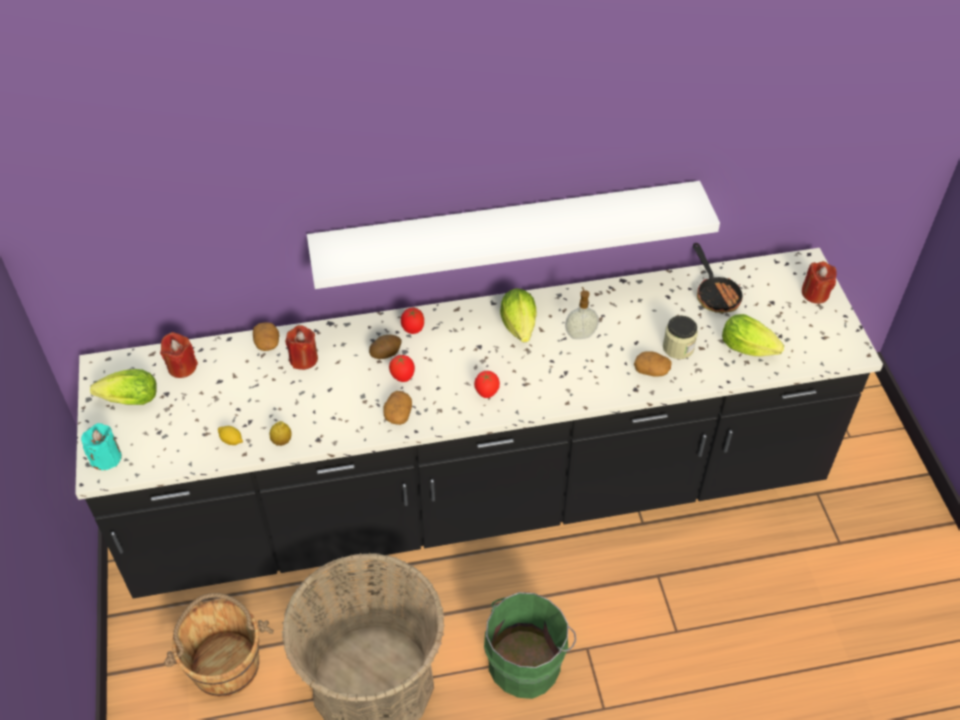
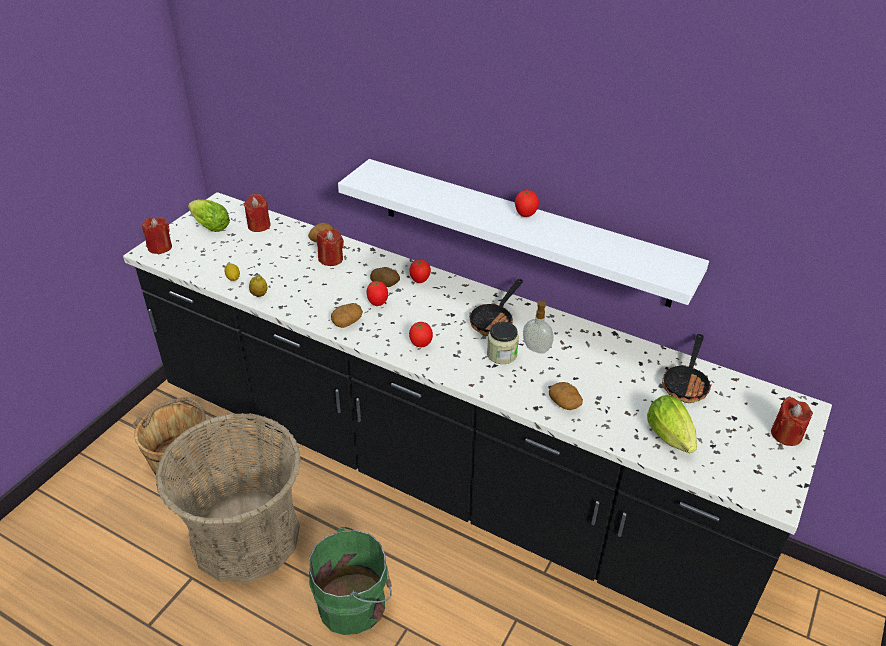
camera: 40 degrees right, 10 degrees down
turquoise candle [81,423,122,470] -> red candle [142,218,172,254]
lettuce [500,288,537,343] -> frying pan [469,279,523,336]
jar [663,315,698,359] -> jar moved to [487,322,519,364]
none -> tomato [515,190,539,217]

